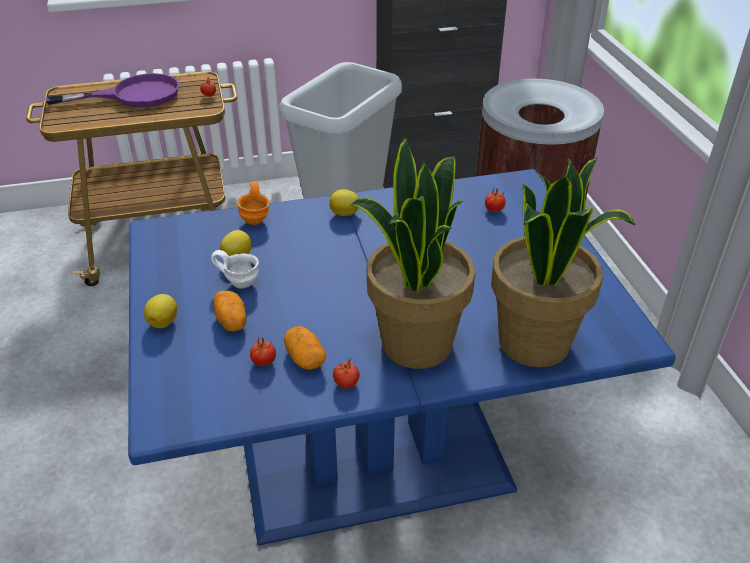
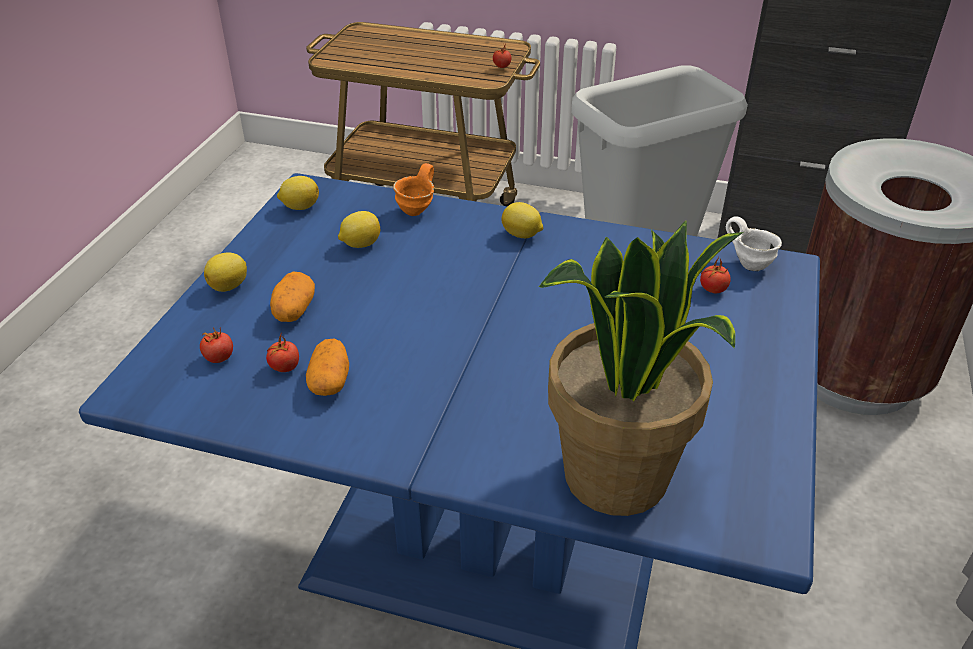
camera: 30 degrees right, 0 degrees up
purple frying pan [45,73,179,108] -> none
white mug [211,250,259,289] -> white mug moved to [726,216,782,271]
tomato [333,358,360,389] -> tomato moved to [200,327,233,363]
potted plant [349,138,475,369] -> none
none -> lemon [277,176,319,210]

